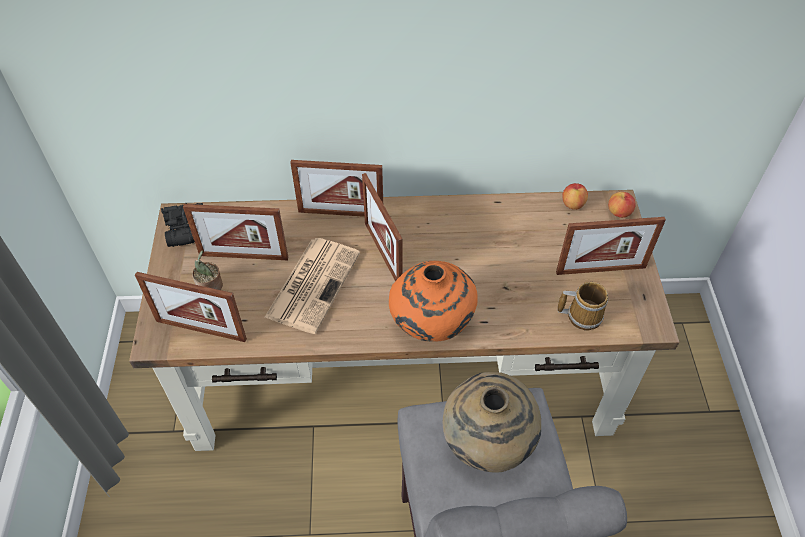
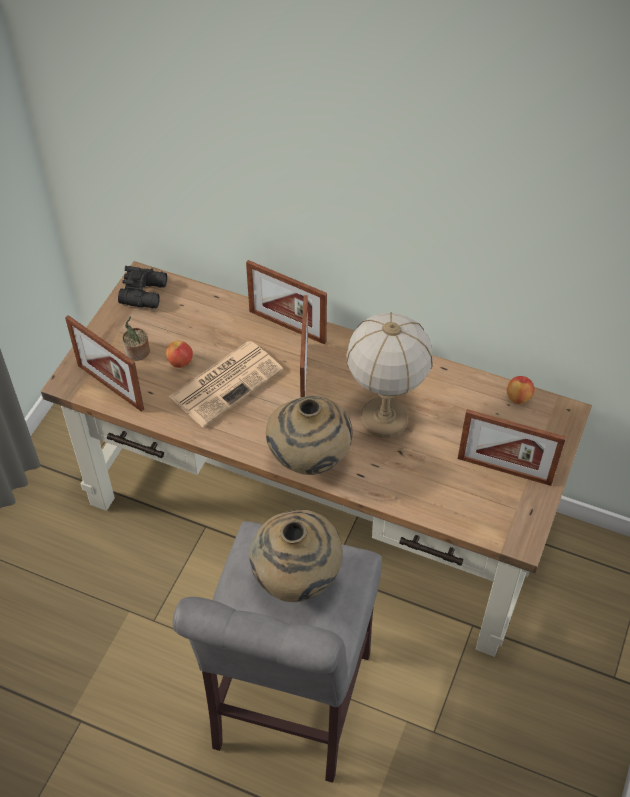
camera: 25 degrees right, 0 degrees up
picture frame [183,204,288,260] -> none
orange vase [389,261,478,341] -> beige vase [266,396,353,475]
mug [557,282,608,331] -> none
apple [608,192,636,218] -> apple moved to [166,340,193,368]
none -> table lamp [346,312,433,438]

